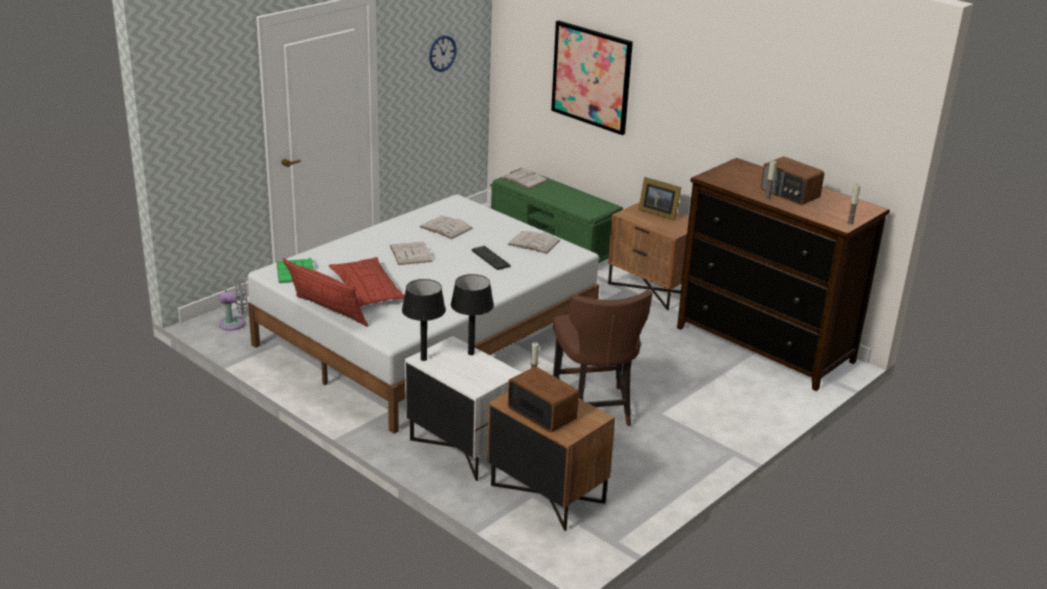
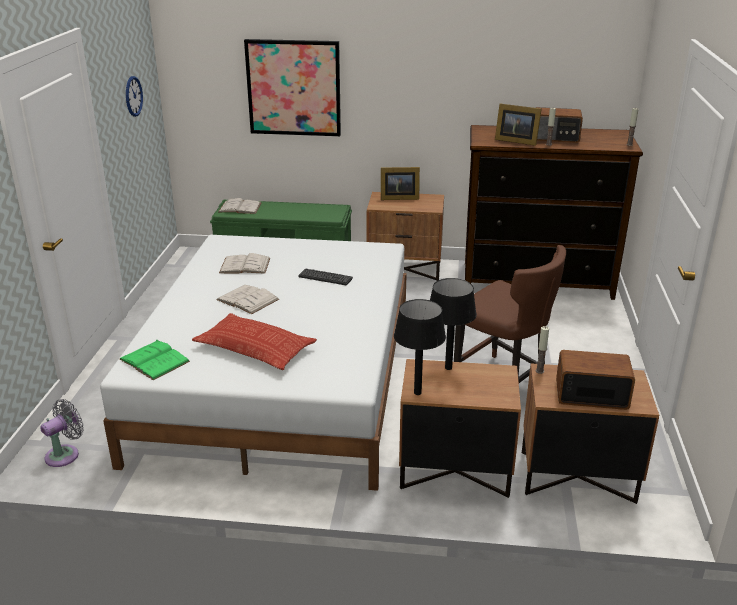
camera: 35 degrees left, 0 degrees up
pillow [283,258,368,327] -> none
white nightstand [405,336,522,481] -> brown nightstand [399,359,521,498]
white book [507,231,560,254] -> none
none -> picture frame [495,104,542,146]

